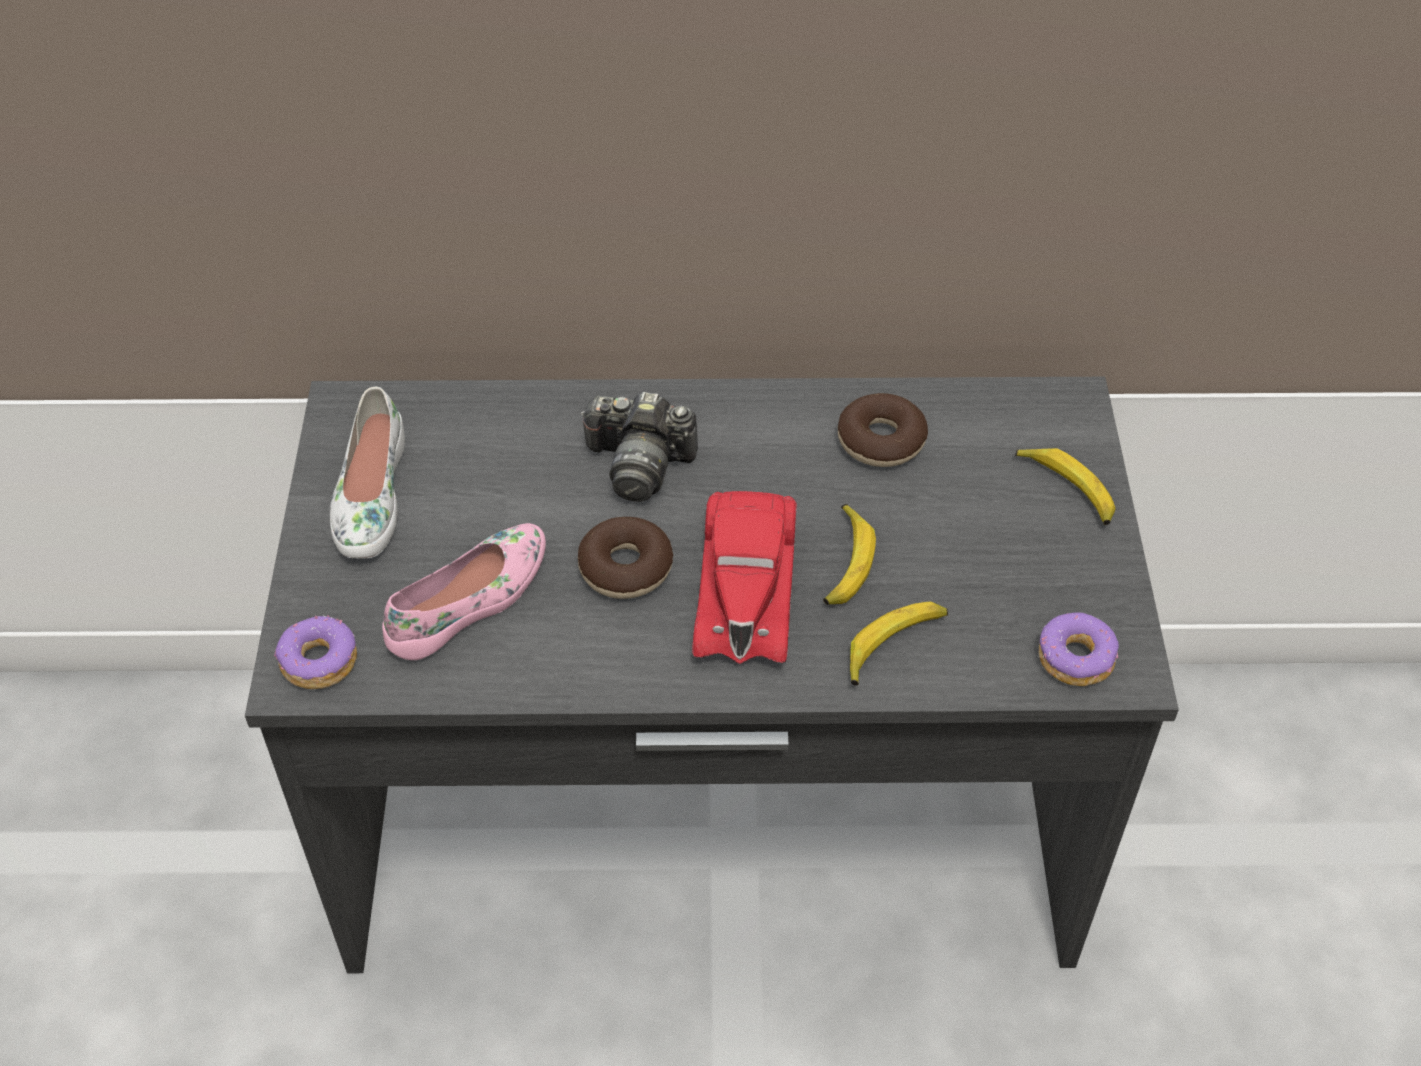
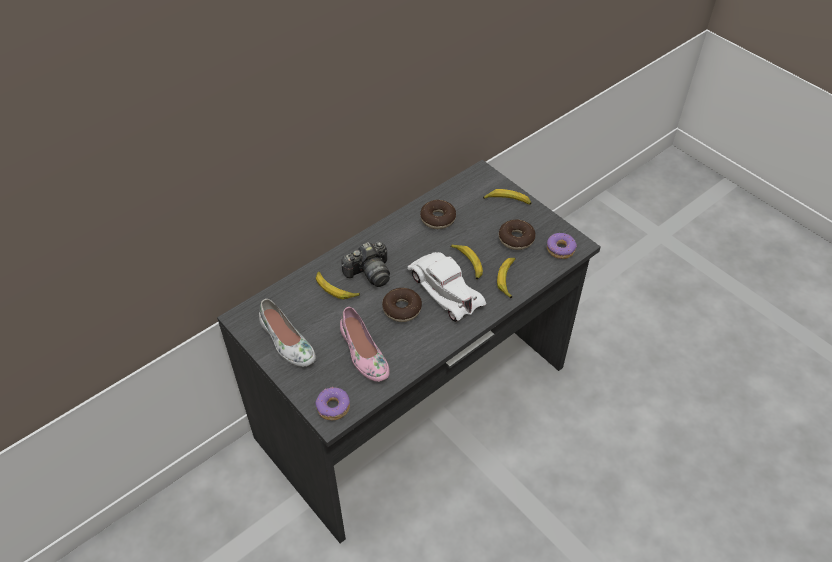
camera: 40 degrees left, 0 degrees up
pink shoe [382,523,546,660] -> pink shoe turned 150 degrees clockwise [340,307,390,382]
red toy car [693,491,797,664] -> white toy car [408,252,486,322]
none -> banana [316,271,360,299]
none -> donut [499,220,535,250]

